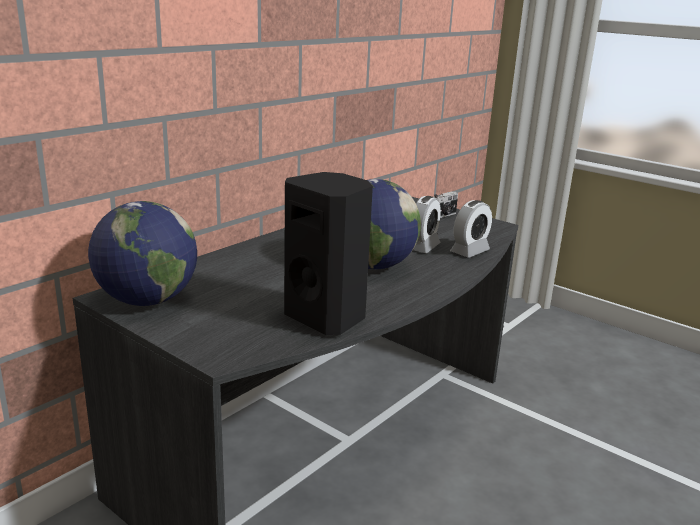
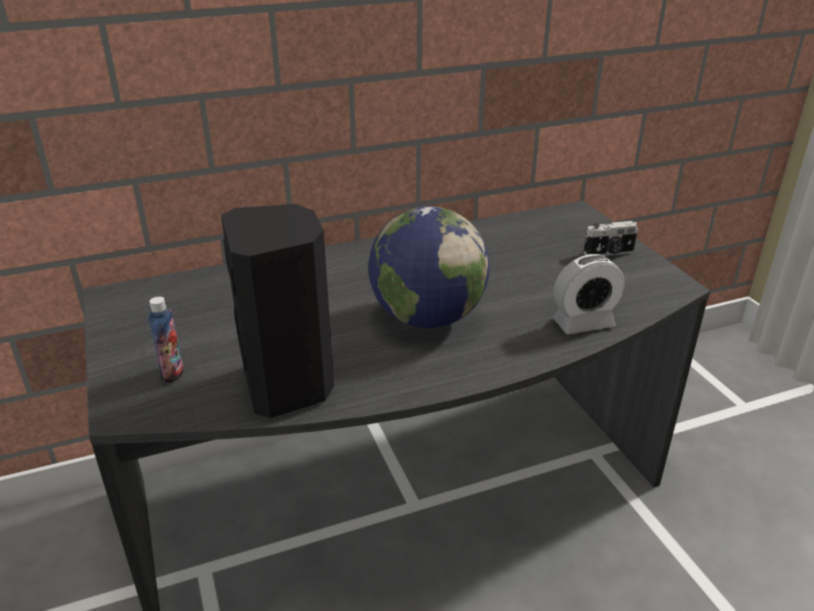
camera: 30 degrees right, 10 degrees up
globe [88,201,197,306] -> none
alarm clock [413,196,441,253] -> none
none -> bottle [148,297,184,383]

